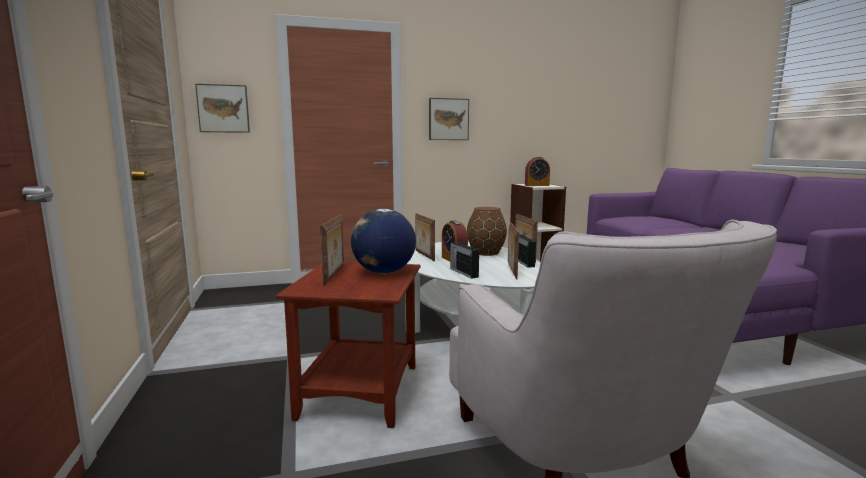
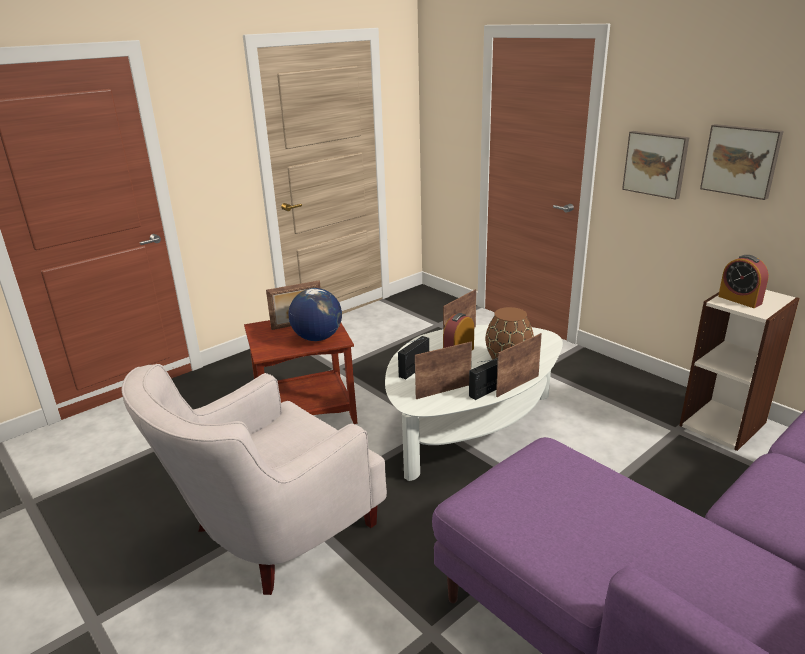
camera: 65 degrees right, 15 degrees up
picture [195,84,250,133] -> picture moved to [700,124,784,200]

